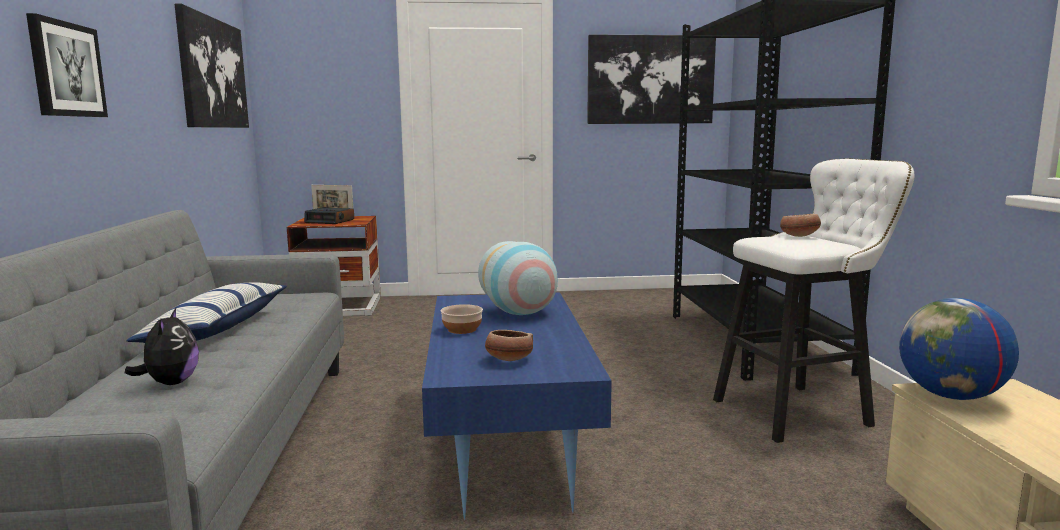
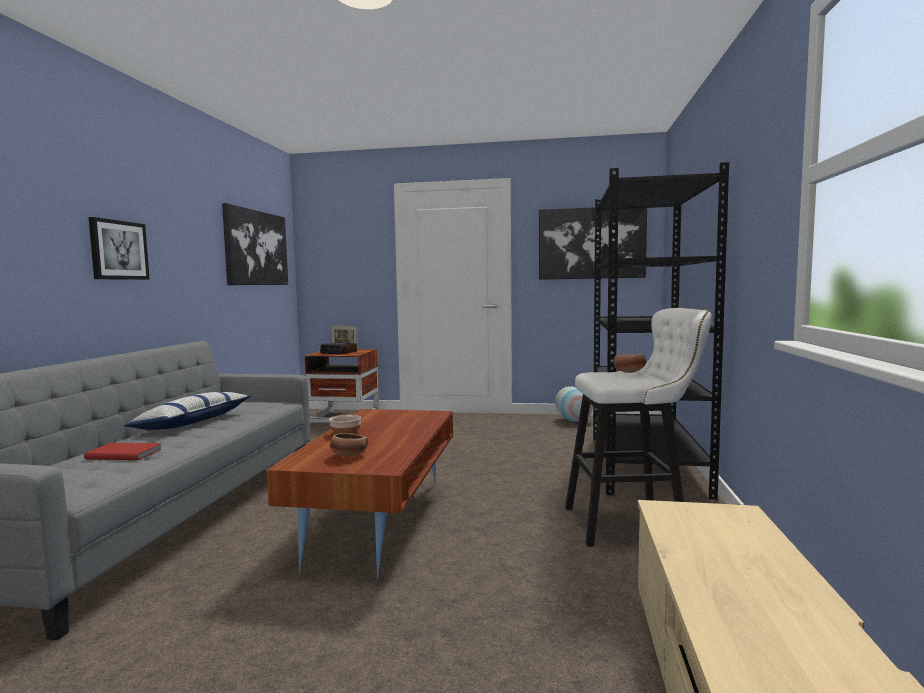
camera: 15 degrees right, 5 degrees down
plush toy [125,308,199,385] -> red book [84,443,162,460]
blue coffee table [422,292,612,521] -> brown coffee table [267,409,453,580]
vase [478,241,558,315] -> vase moved to [555,386,593,422]
globe [899,298,1019,400] -> none

